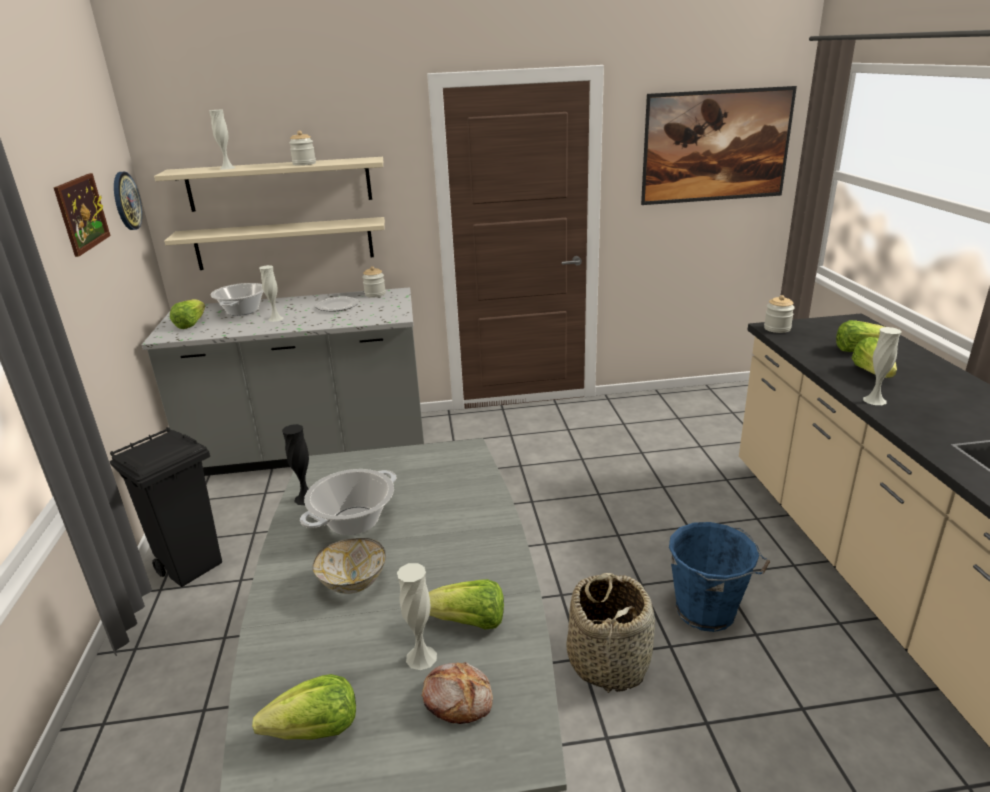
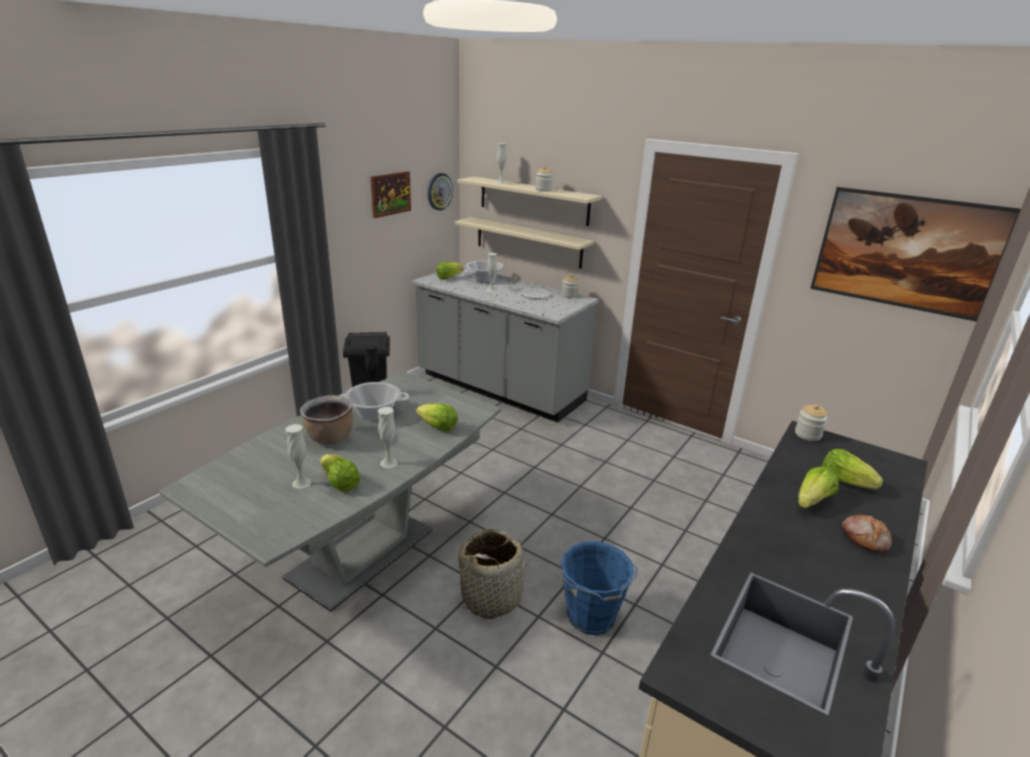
camera: 40 degrees right, 0 degrees up
lettuce [252,674,356,740] -> lettuce moved to [416,403,458,431]
bowl [312,538,386,594] -> brown cooking pot [300,395,353,445]
bread [422,662,493,724] -> bread moved to [842,514,892,553]
white vase [863,327,901,405] -> white vase moved to [378,407,398,468]

